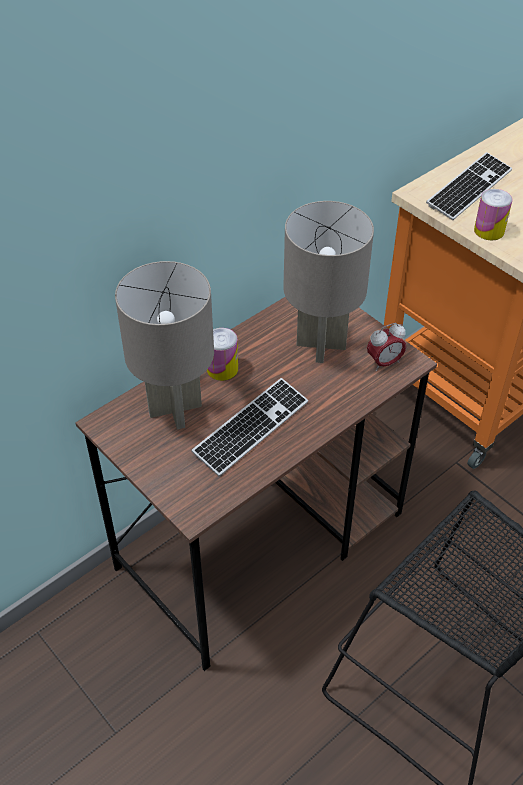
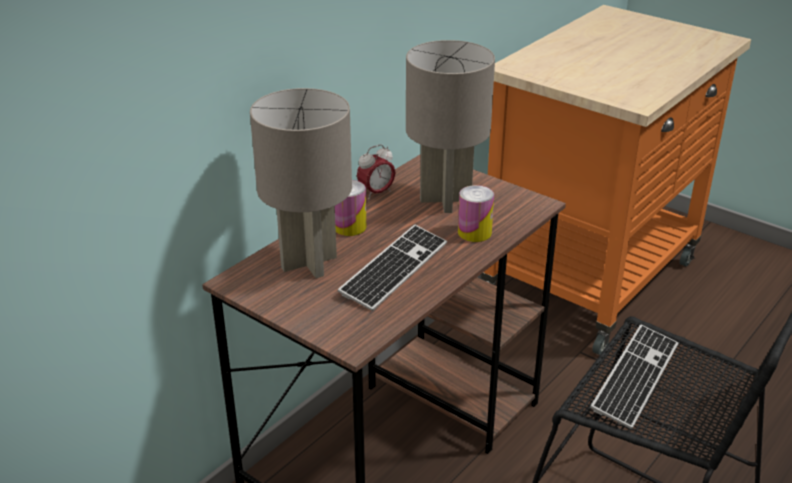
camera: 10 degrees left, 15 degrees down
alarm clock [367,323,406,371] -> alarm clock moved to [357,145,396,199]
keyboard [426,152,513,220] -> keyboard moved to [590,324,678,429]
can [474,189,512,240] -> can moved to [458,185,494,242]

